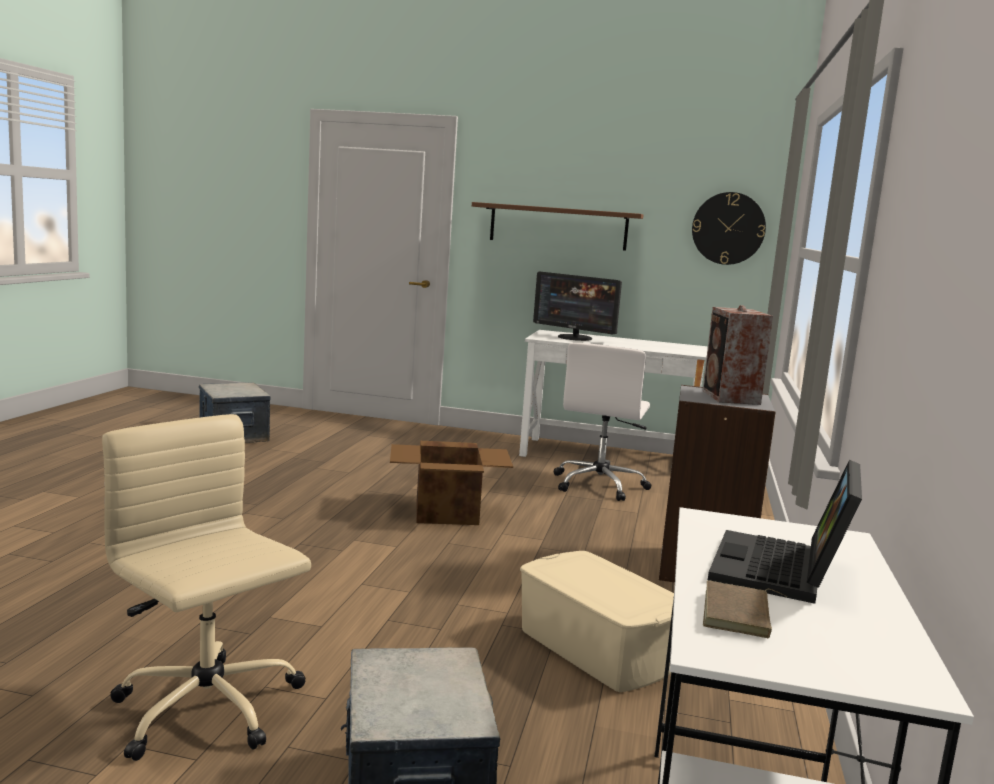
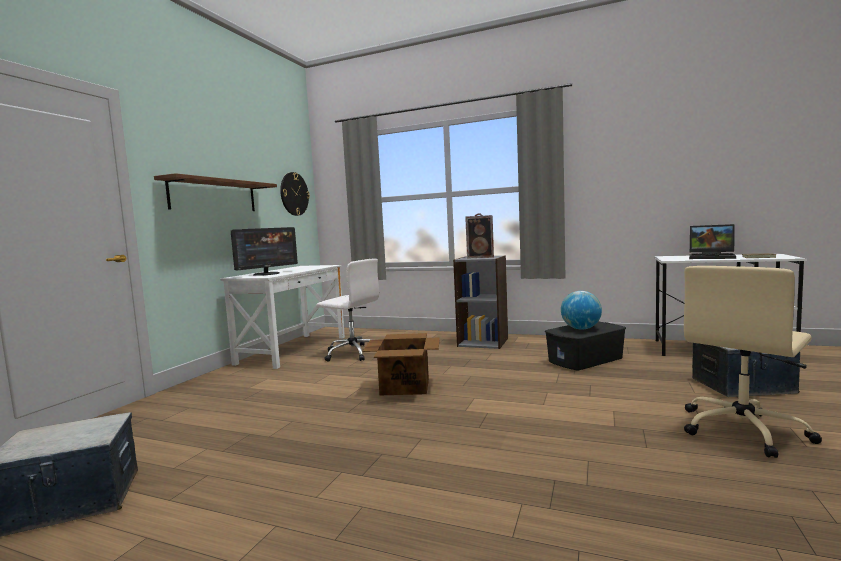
camera: 80 degrees left, 5 degrees down
beige storage box [520,551,674,692] -> black storage box [545,321,626,371]
none -> globe [561,291,602,330]

